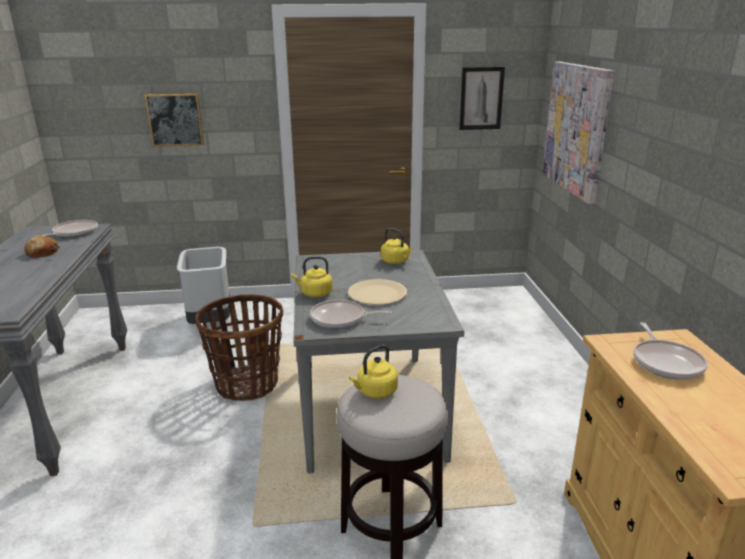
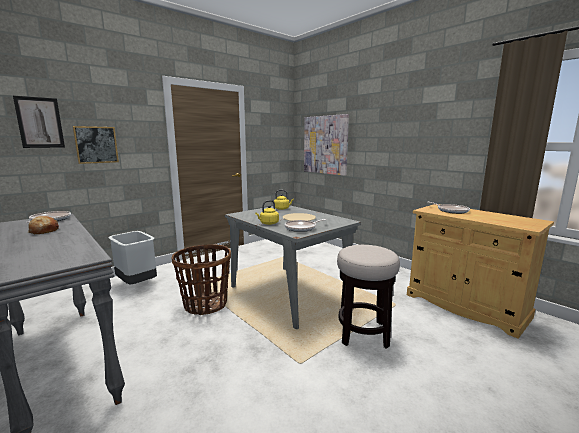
camera: 35 degrees left, 10 degrees down
yellow kettle [349,345,398,399] -> none
picture [459,67,505,130] -> picture moved to [13,96,65,148]

